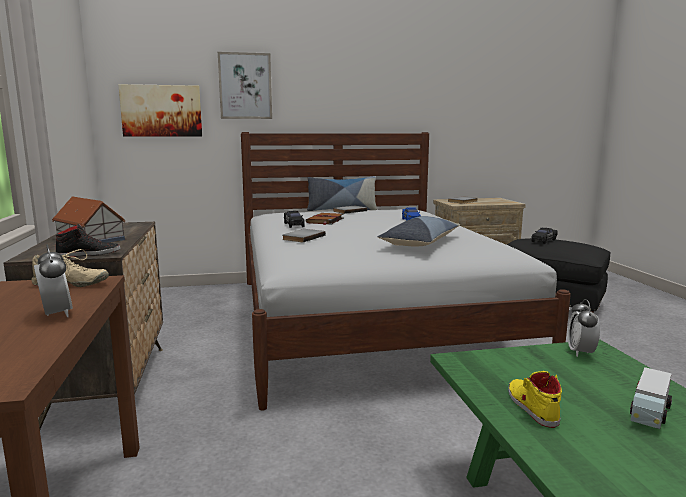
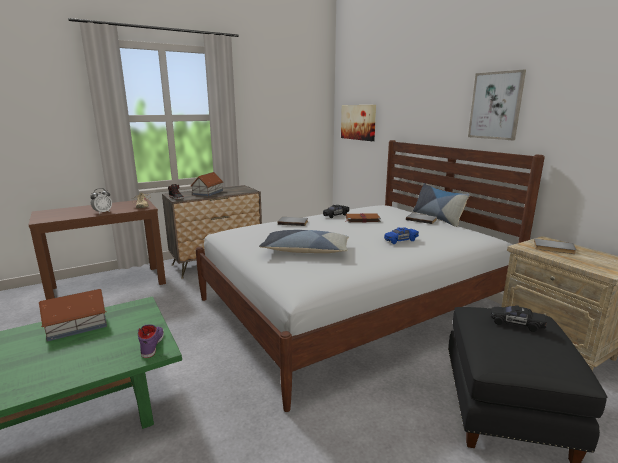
camera: 70 degrees right, 5 degrees up
picture [218,52,272,119] -> picture moved to [468,70,526,140]
yellow shoe [508,371,562,428] -> toy house [39,289,107,342]
alarm clock [568,299,600,357] -> purple shoe [137,324,164,358]
toy truck [630,367,672,429] -> none

